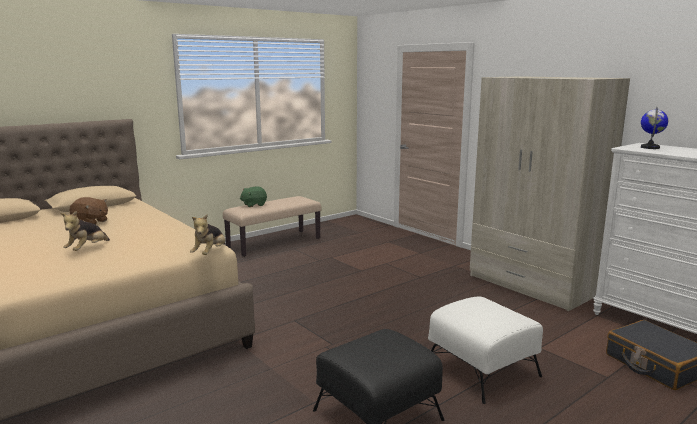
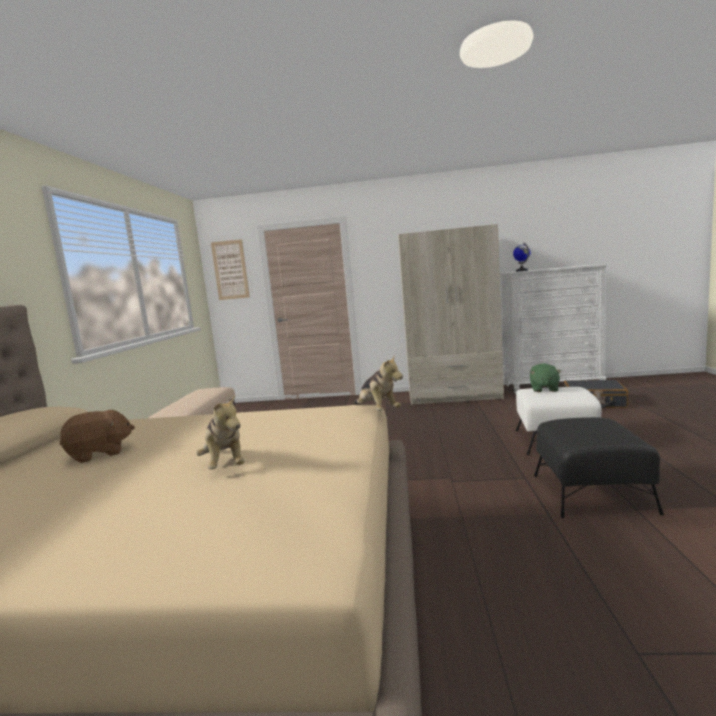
camera: 45 degrees left, 5 degrees down
green plush toy [240,187,267,207] -> green plush toy moved to [530,363,561,392]
none -> picture [211,239,250,300]

